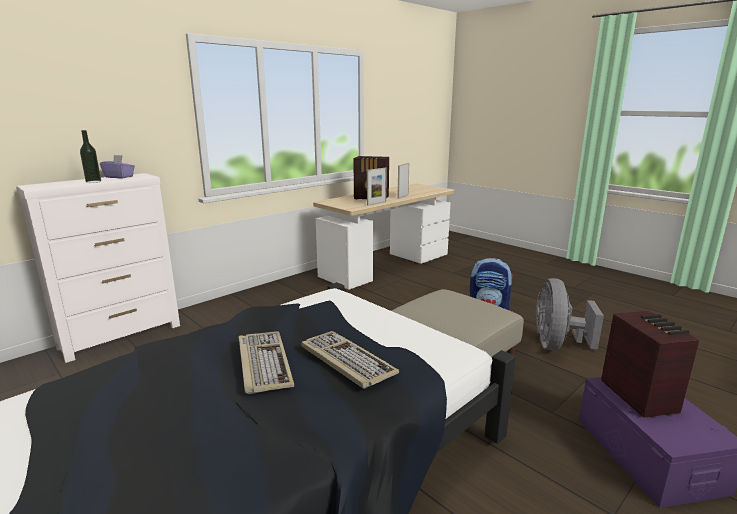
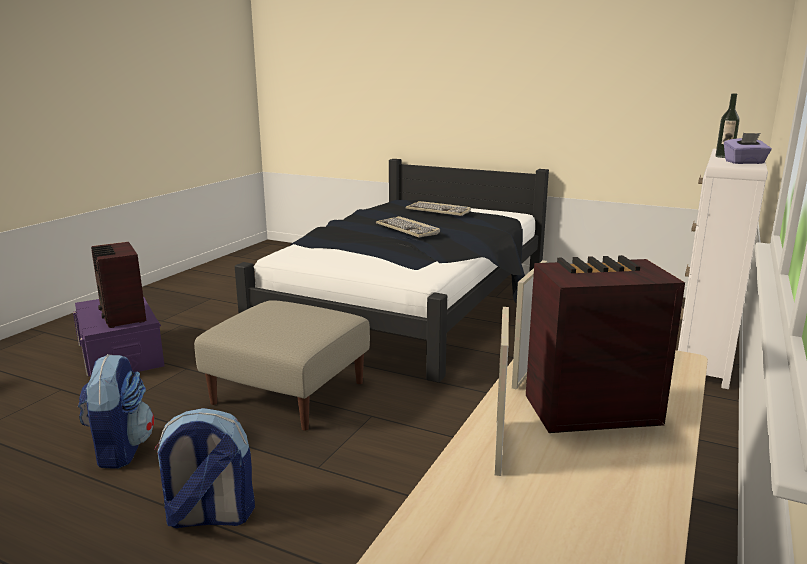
camera: 160 degrees right, 0 degrees up
keyboard [301,331,399,389] -> keyboard moved to [406,201,471,216]
grey fan [536,278,604,350] -> backpack [78,354,154,469]

